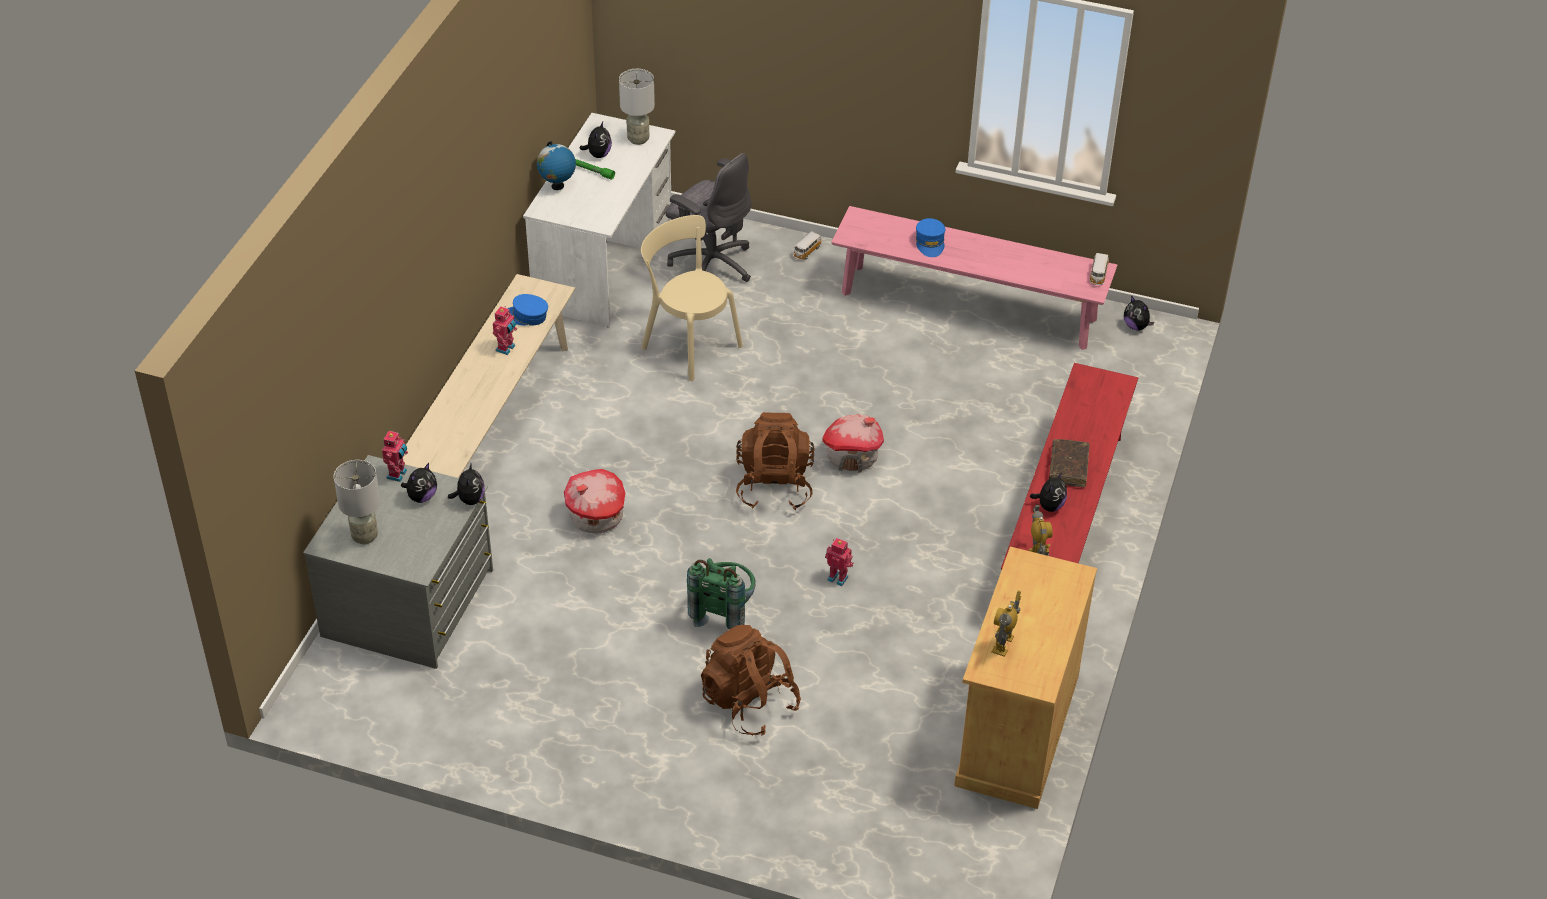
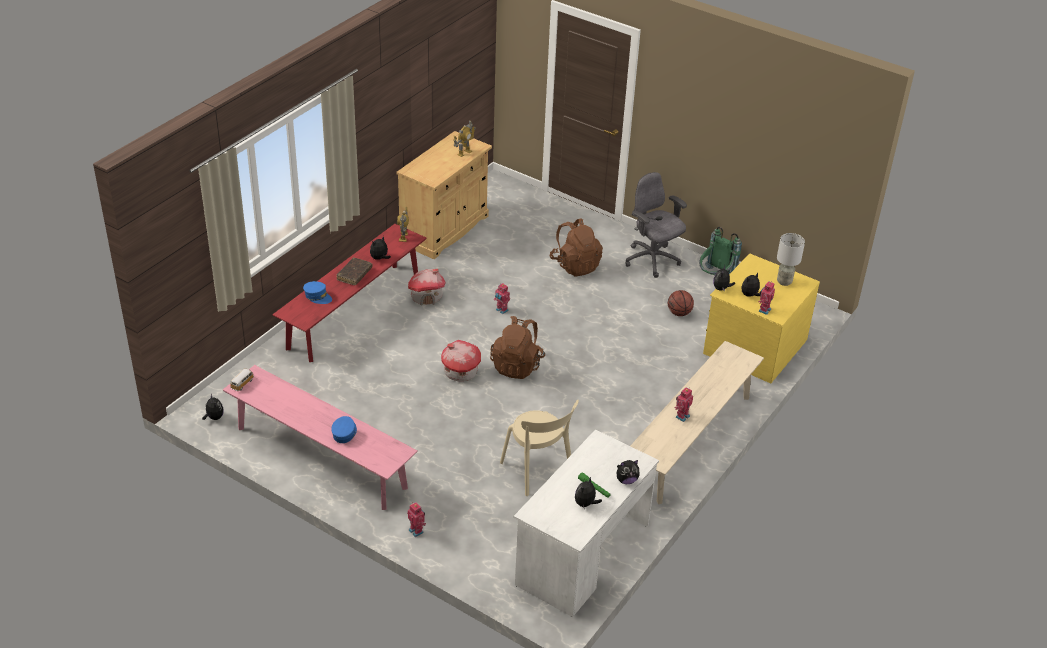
camera: 165 degrees left, 5 degrees down
grey dresser [303,455,493,669] -> yellow dresser [703,253,820,384]
blue cap [507,294,548,326] -> blue cap moved to [303,281,332,304]
globe [537,141,576,190] -> plush toy [616,460,640,484]
toy house [564,469,625,533] -> toy house moved to [408,269,445,305]
grey table lamp [619,69,655,145] -> none
grey office chair [666,153,752,282] -> grey office chair moved to [625,172,687,278]
green backpack [687,558,756,629] -> green backpack moved to [699,227,742,275]
toy car [793,231,822,260] -> toy robot [407,502,426,537]
none -> basketball [668,290,694,316]

